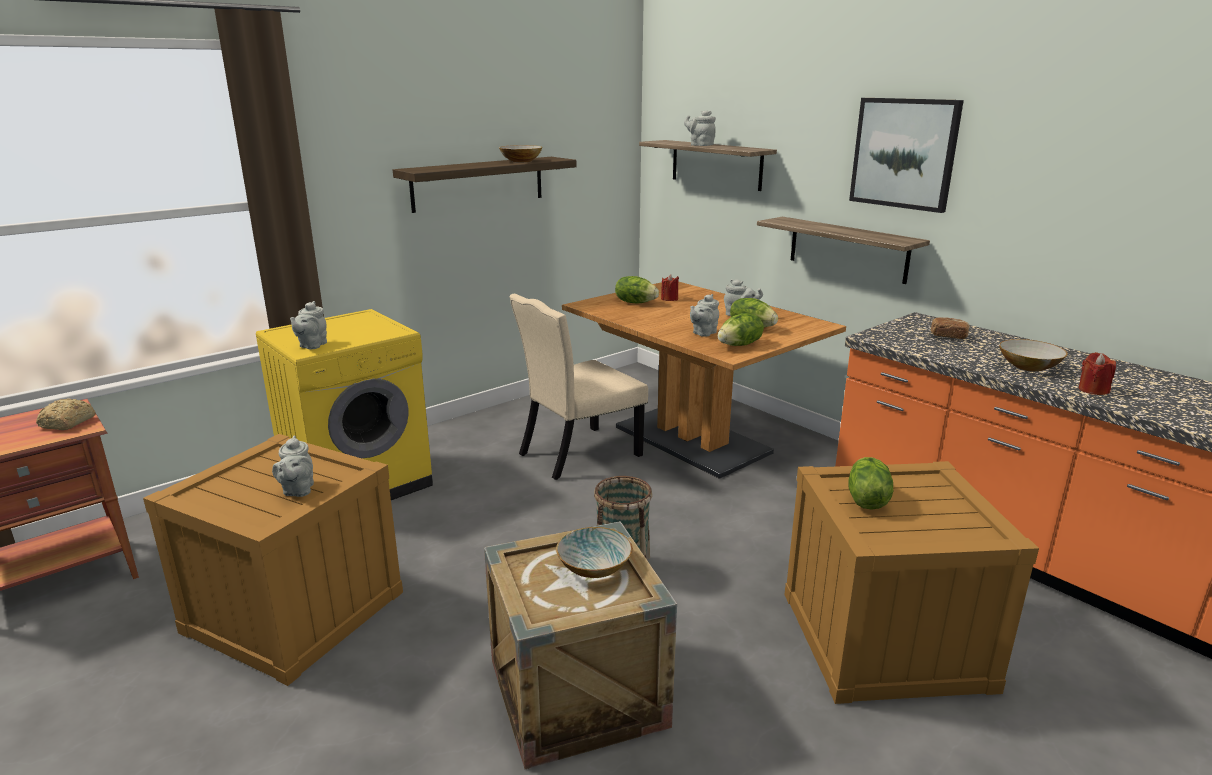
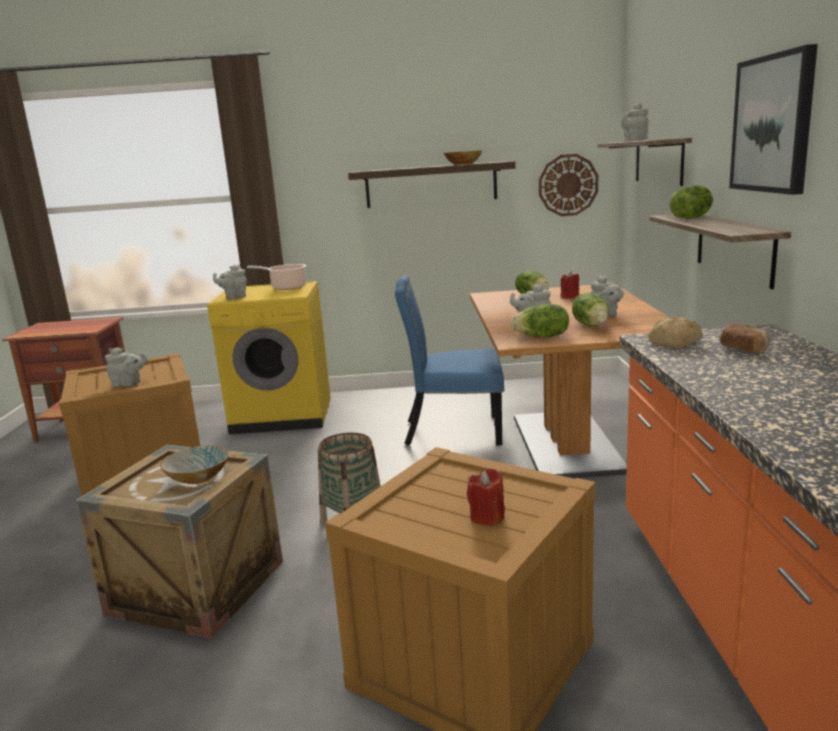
camera: 40 degrees right, 5 degrees down
bread [36,398,96,430] -> bread moved to [648,316,703,348]
grey teapot [272,435,314,497] -> grey teapot turned 120 degrees counterclockwise [105,347,148,387]
beige chair [510,294,648,480] -> blue chair [395,276,505,446]
lettuce [848,457,893,510] -> lettuce moved to [669,185,713,219]
bowl [999,339,1068,372] -> none
red candle [1078,352,1116,395] -> red candle moved to [467,469,505,526]
none -> cooking pot [247,264,306,290]
none -> wall clock [539,154,598,216]

